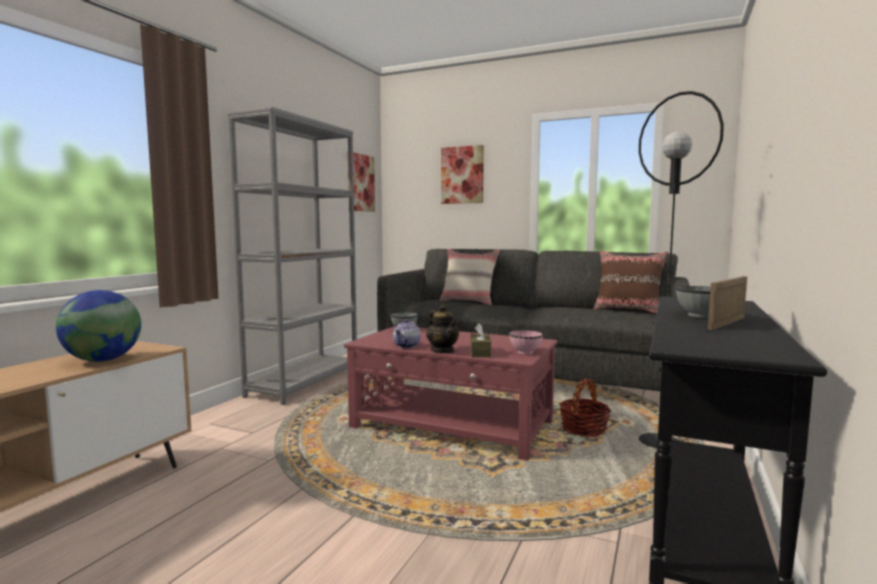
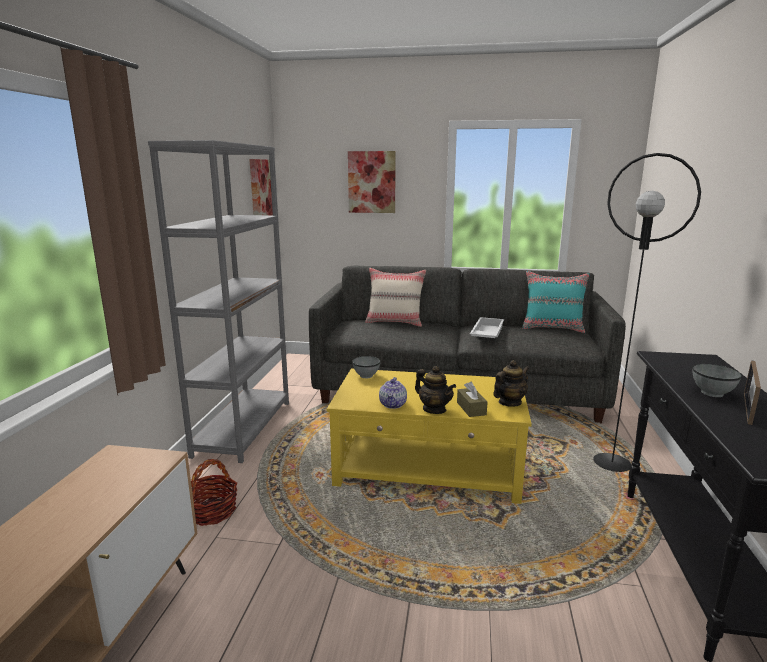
camera: 15 degrees left, 10 degrees up
globe [56,290,141,362] -> none
red coffee table [344,326,558,461] -> yellow coffee table [327,368,532,504]
pink bowl [509,330,543,354] -> teapot [493,360,529,407]
basket [559,378,611,437] -> basket moved to [191,459,237,526]
brown pillow [594,250,668,314] -> turquoise pillow [522,271,590,333]
none -> white tray [470,317,504,338]

